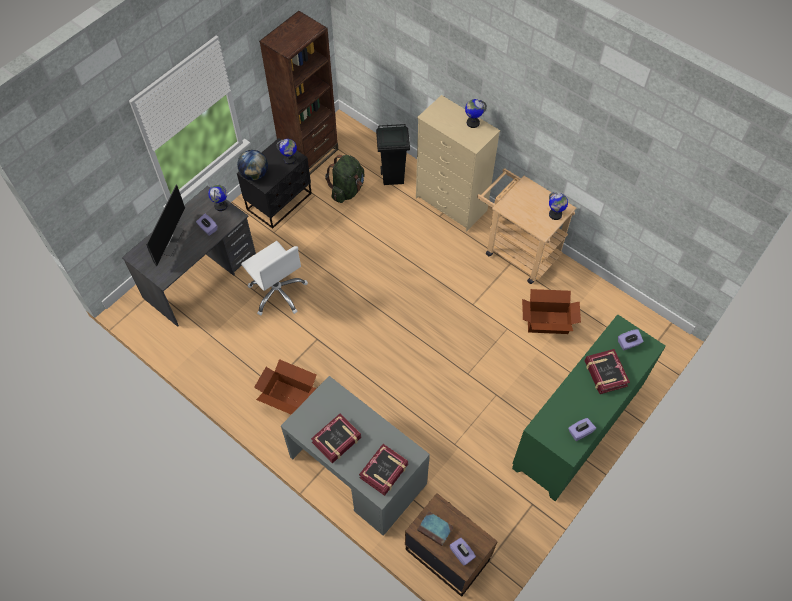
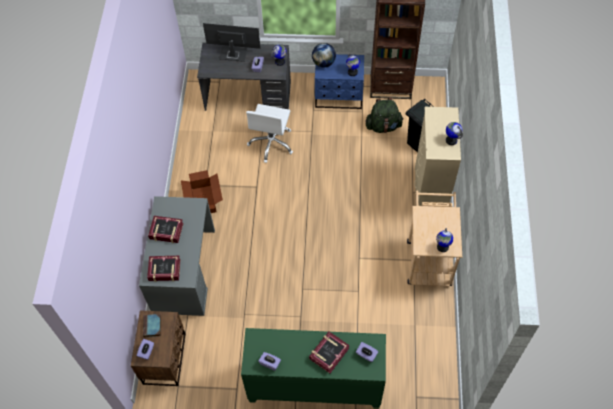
camera: 55 degrees right, 0 degrees up
monitor [146,184,185,266] -> monitor turned 150 degrees counterclockwise [203,23,261,62]
black nightstand [237,138,312,229] -> blue nightstand [315,54,364,109]
cardboard box [522,289,581,334] -> none

